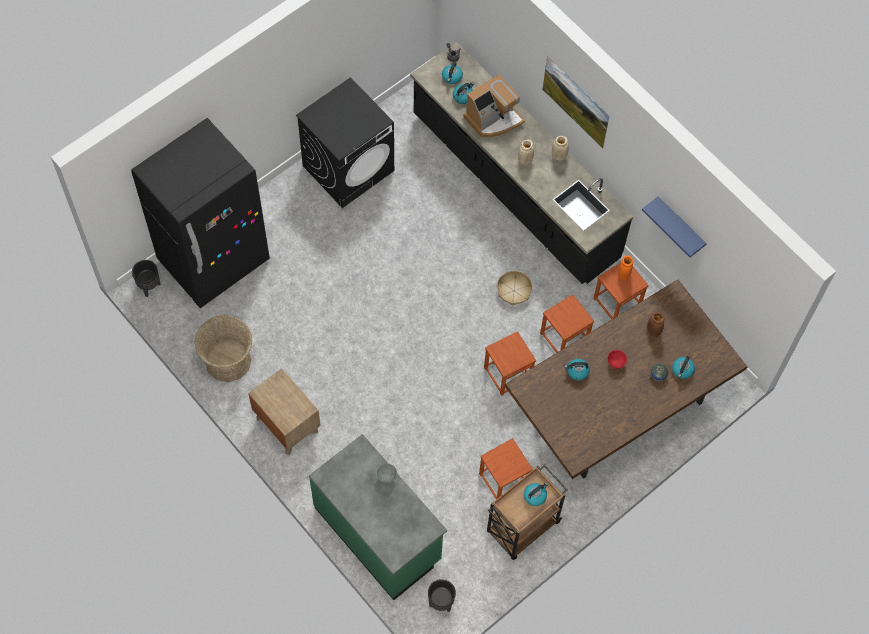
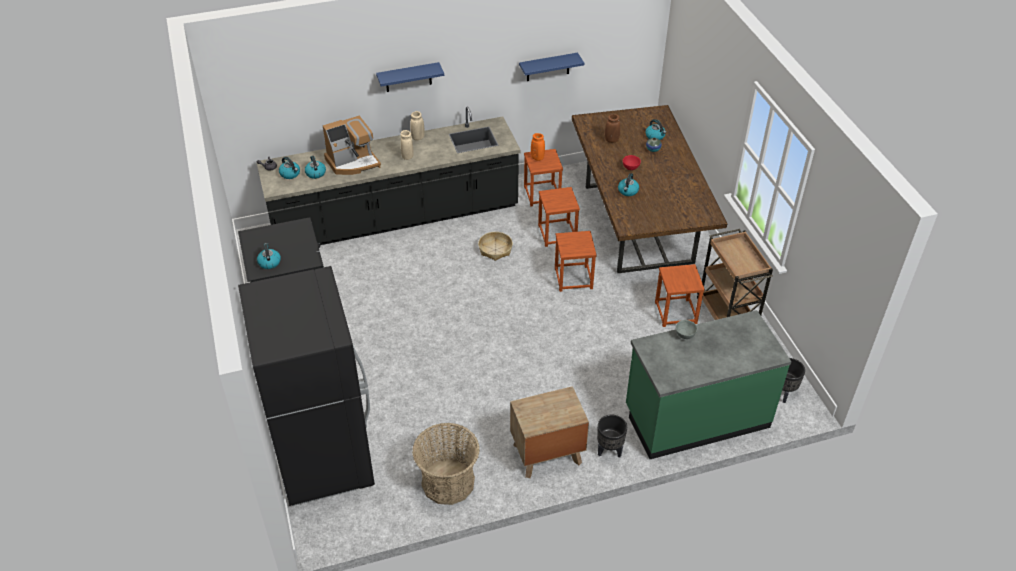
camera: 65 degrees left, 20 degrees down
black planter [132,260,161,297] -> black planter moved to [597,415,627,458]
coffee machine [463,75,525,137] -> coffee machine turned 75 degrees clockwise [323,116,381,175]
kettle [524,482,548,506] -> kettle moved to [257,243,281,269]
picture [542,57,610,148] -> blue shelf [376,62,444,92]

